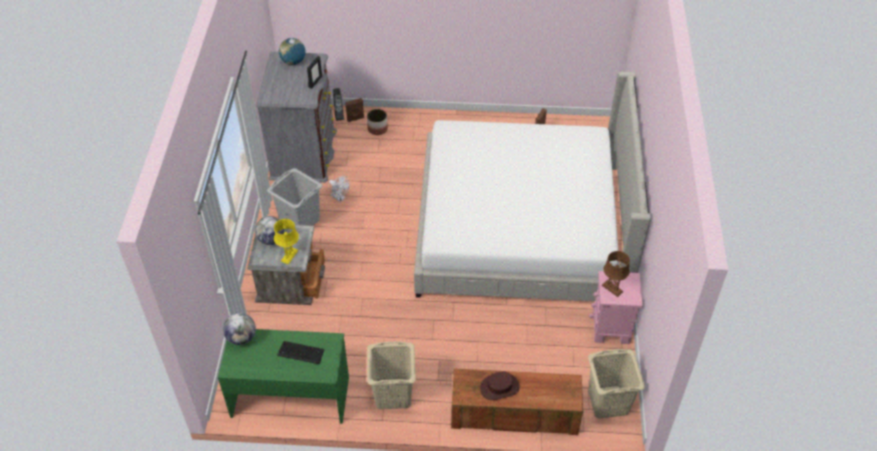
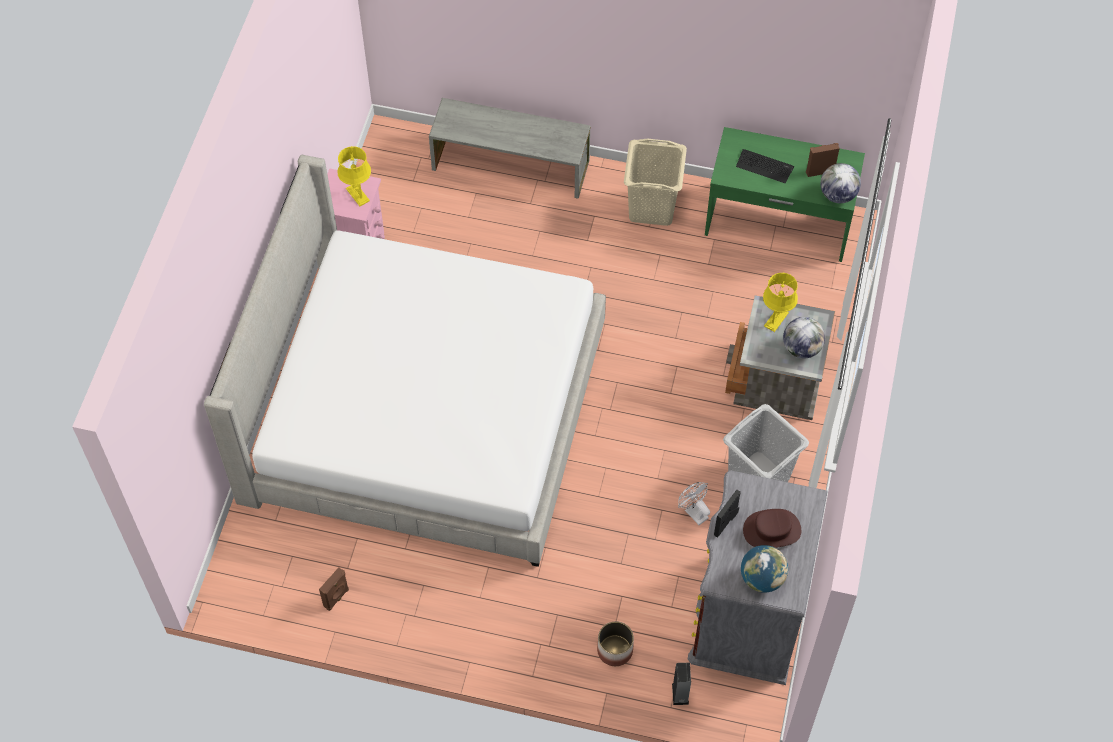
camera: 170 degrees left, 10 degrees up
brown speaker [345,98,364,122] -> brown speaker moved to [806,143,840,177]
brown bench [451,369,583,435] -> grey bench [429,98,591,199]
brown hat [480,371,520,400] -> brown hat moved to [743,509,801,548]
beige laundry basket [588,349,645,419] -> none
brown table lamp [602,251,630,297] -> yellow table lamp [337,146,371,206]

